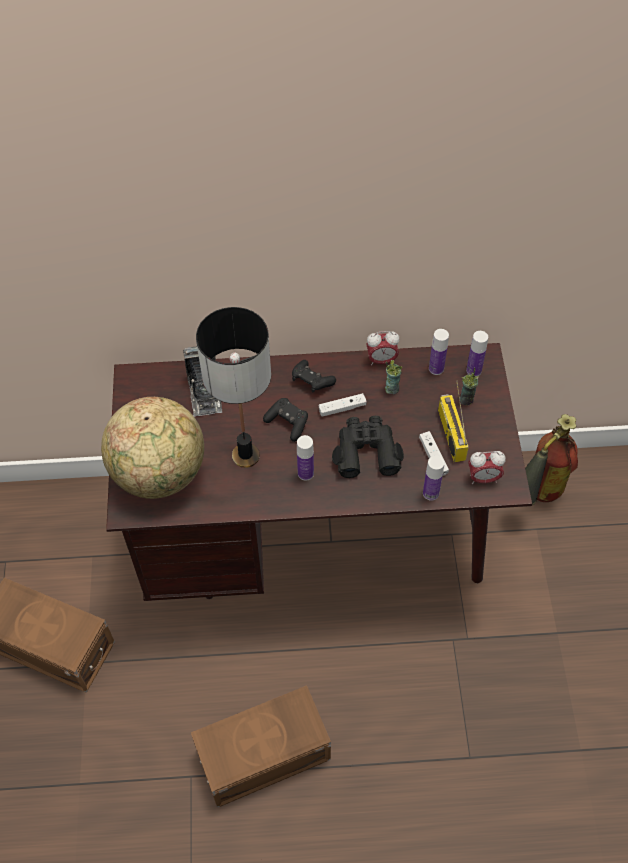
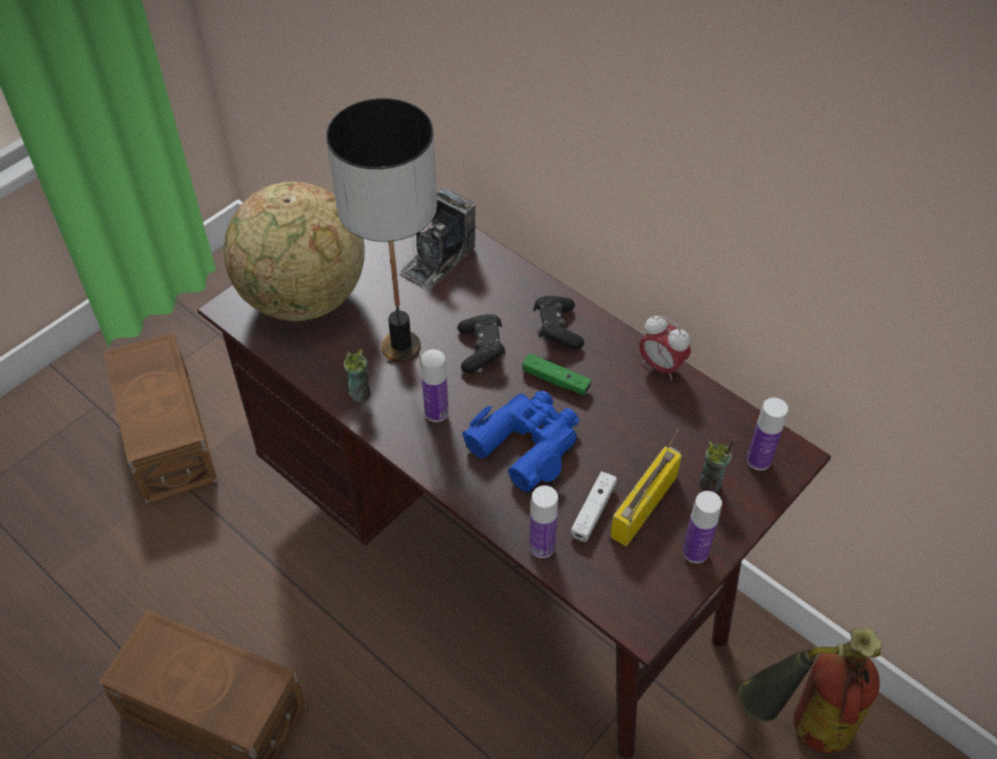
camera: 45 degrees right, 5 degrees down
white game controller [319,393,367,417] -> green game controller [522,353,591,396]
black binoculars [332,416,404,478] -> blue binoculars [462,391,579,492]
cup [385,360,402,395] -> cup moved to [344,344,370,402]
bottle [429,329,449,375] -> bottle moved to [683,491,722,563]
alarm clock [468,451,505,484] -> none

